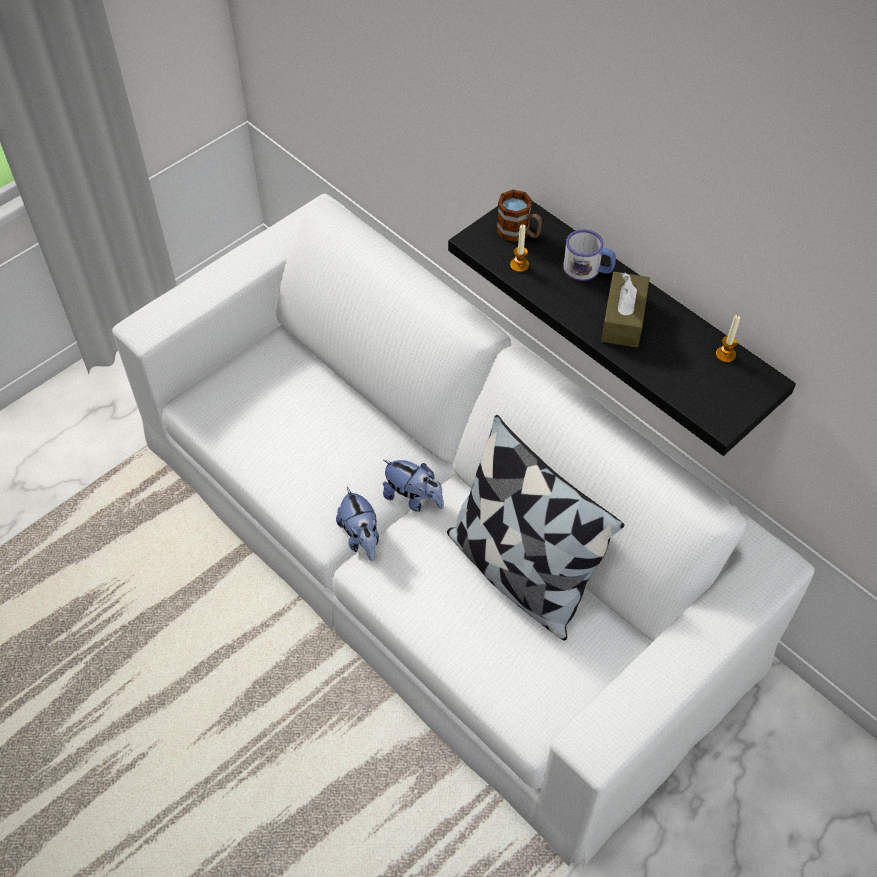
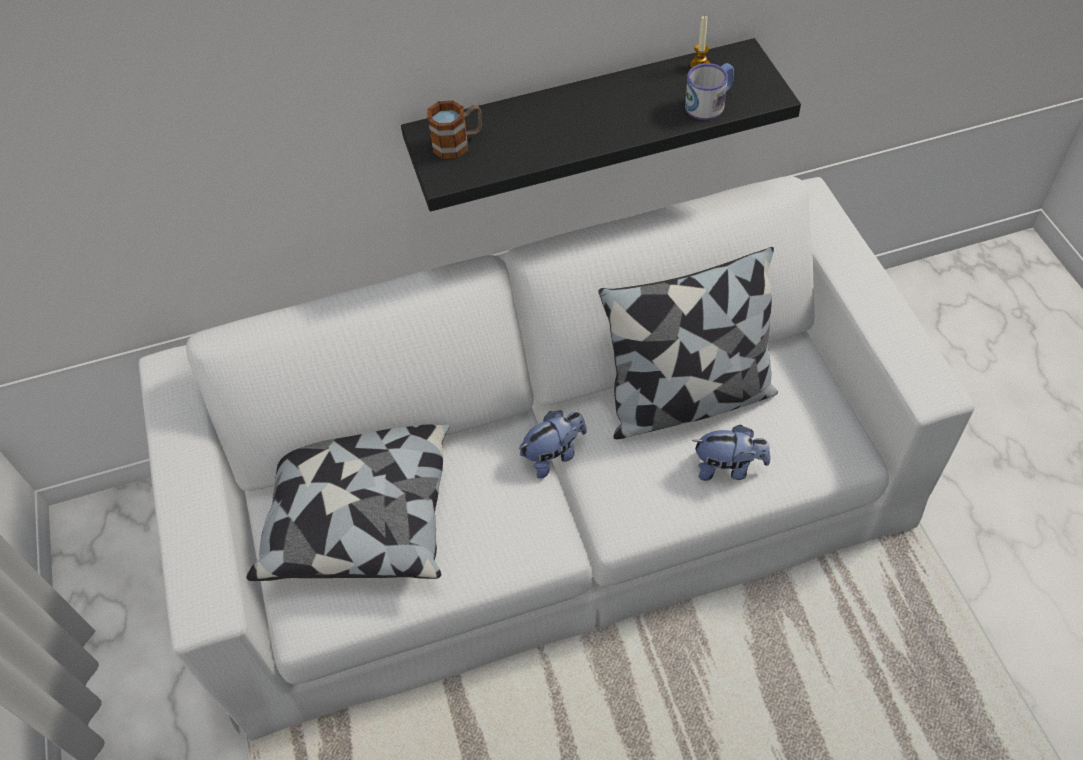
camera: 60 degrees left, 0 degrees up
plush toy [336,487,379,561] -> plush toy moved to [692,425,771,481]
candle [510,225,529,272] -> none
mug [563,229,616,281] -> mug moved to [685,63,734,120]
brown tissue box [601,272,650,347] -> none
none -> pillow [247,424,450,581]

